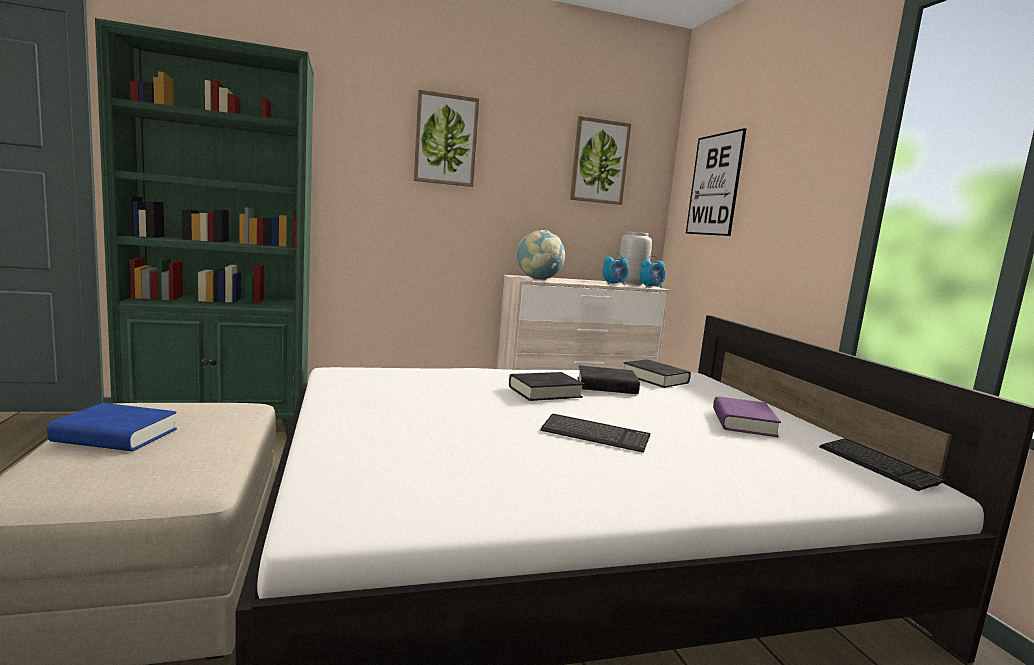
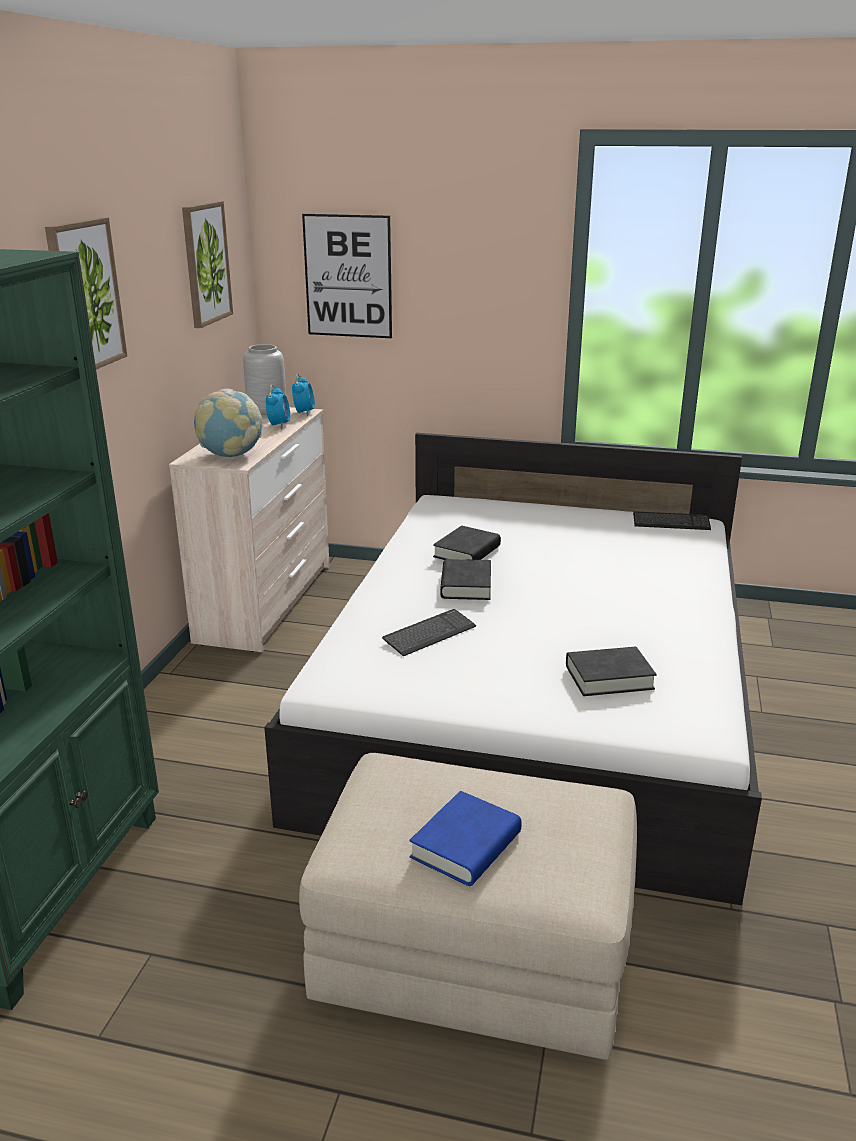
camera: 60 degrees left, 15 degrees up
keyboard [540,414,650,453] -> keyboard moved to [382,609,476,656]
black book [624,359,691,388] -> black book moved to [566,647,657,696]
purple book [713,397,781,437] -> none

